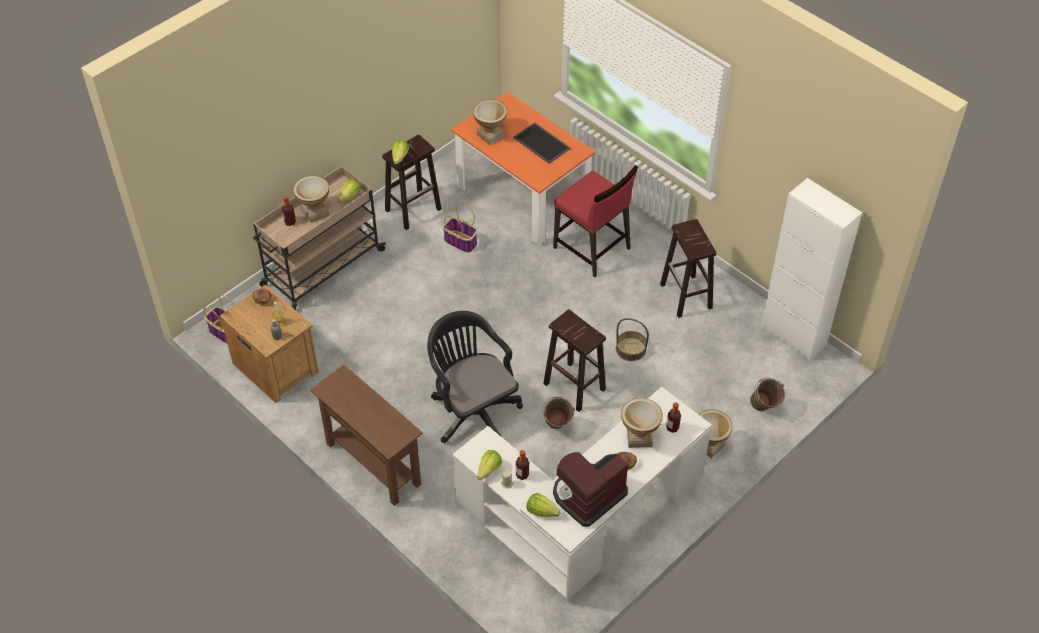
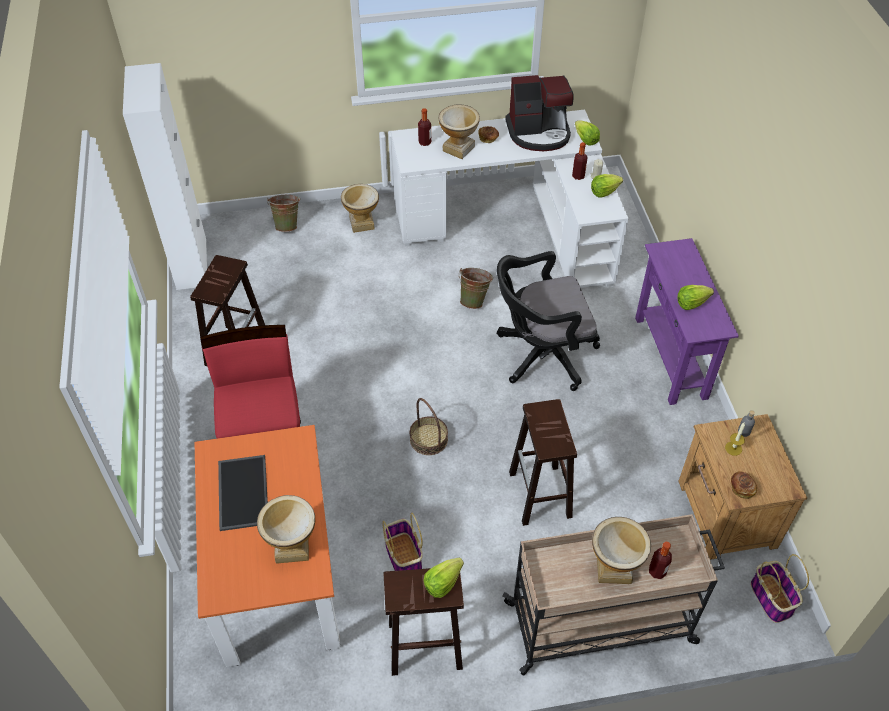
camera: 145 degrees left, 0 degrees up
brown console table [310,365,423,506] -> purple console table [635,238,739,405]
lettuce [337,179,361,202] -> lettuce moved to [678,285,714,310]
black office chair [427,311,523,443] -> black office chair turned 75 degrees clockwise [497,251,600,391]
brown stool [543,309,606,412] -> brown stool moved to [509,399,577,526]
basket [616,318,649,361] -> basket moved to [410,398,448,455]

